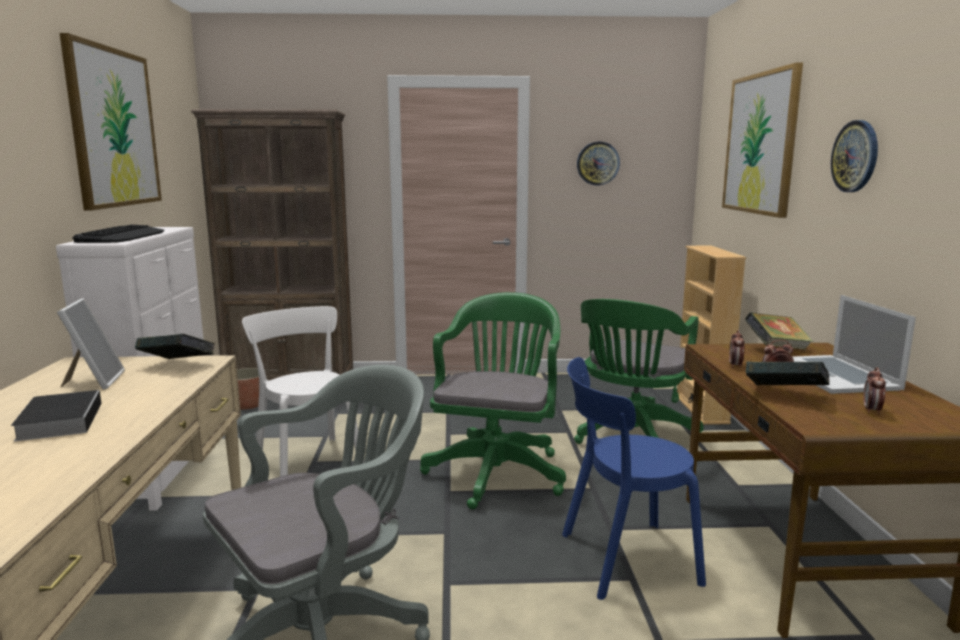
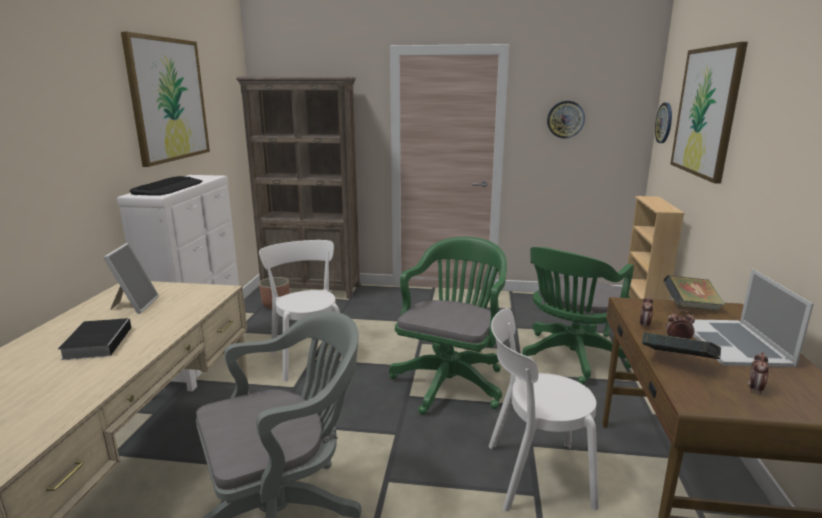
camera: 10 degrees right, 5 degrees up
book [135,334,215,359] -> none
blue chair [562,357,706,600] -> white chair [489,308,599,511]
wall clock [831,120,878,192] -> wall clock moved to [655,103,672,143]

